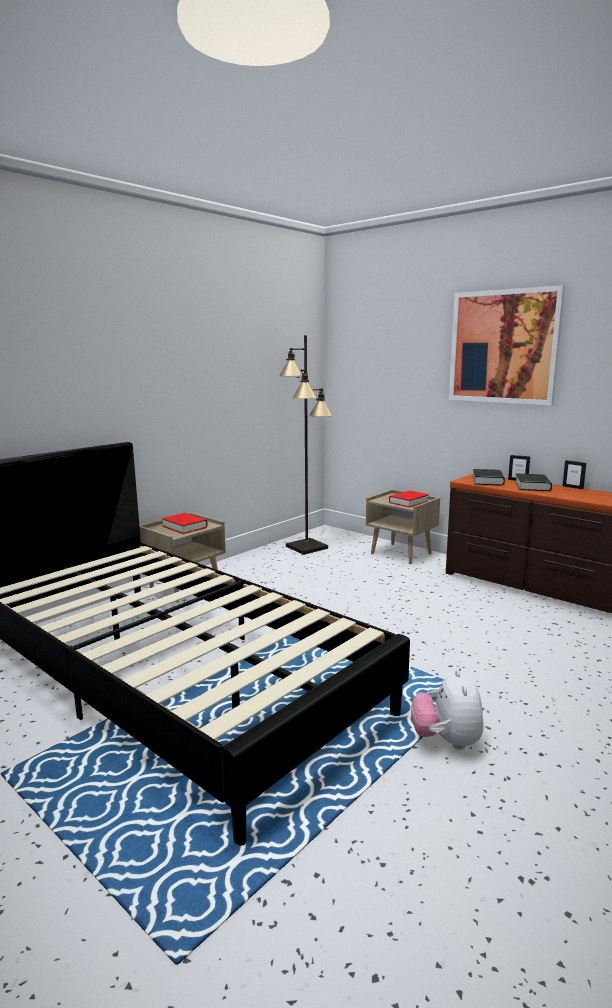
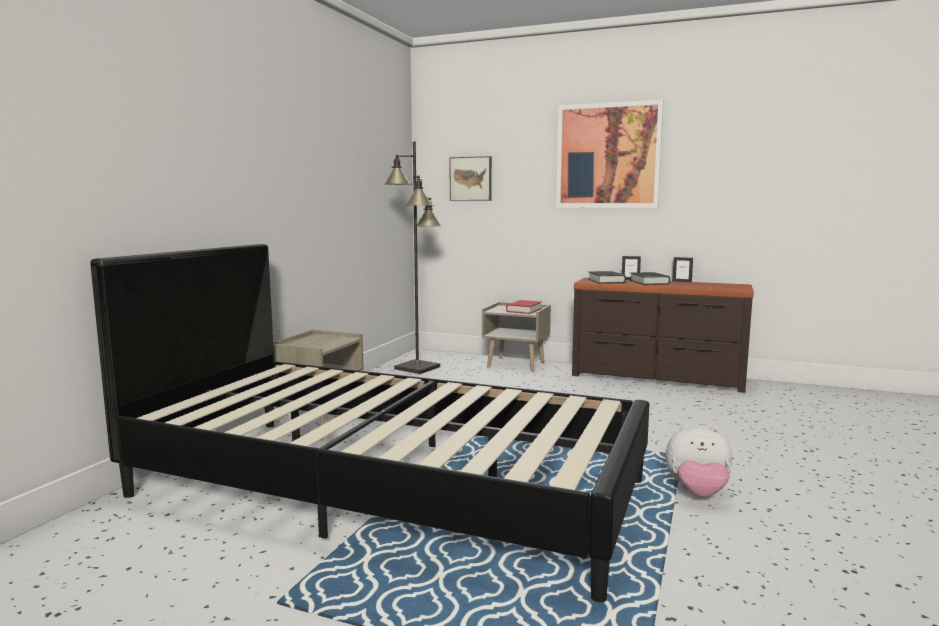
camera: 20 degrees left, 5 degrees down
red book [162,513,208,534] -> none
plush toy [411,670,484,750] -> plush toy turned 60 degrees counterclockwise [666,425,732,497]
none -> picture [450,156,492,201]

